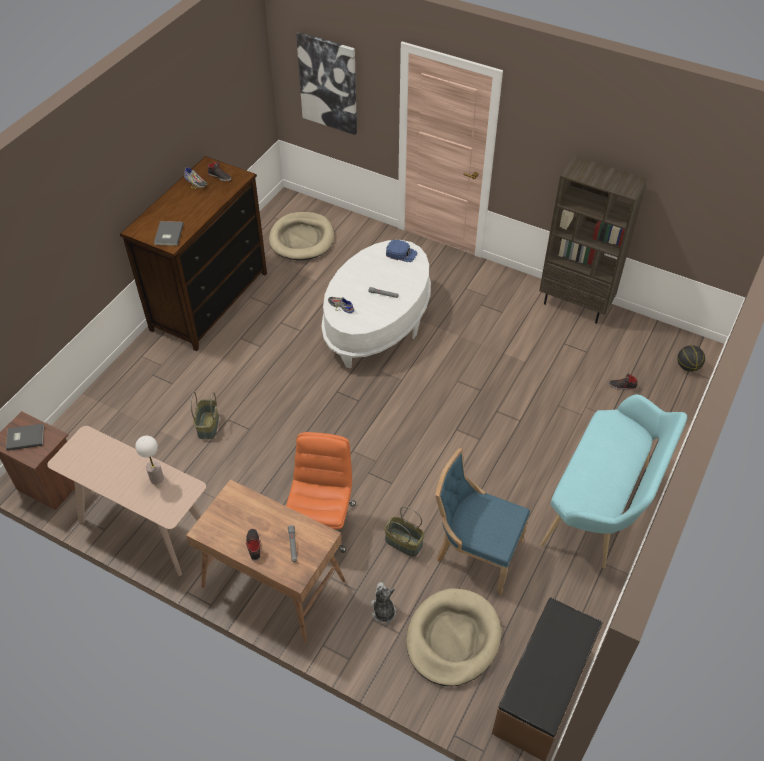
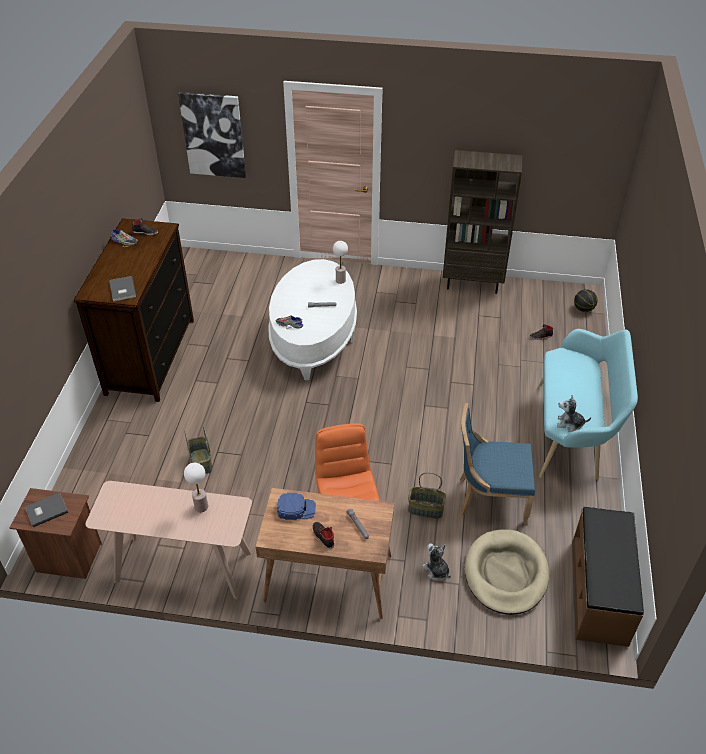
camera: 20 degrees left, 5 degrees down
beige dog bed [269,212,334,261] -> none
blue cap [386,239,417,262] -> blue cap moved to [277,493,316,520]
none -> table lamp [333,241,348,284]
none -> plush toy [557,395,591,432]

